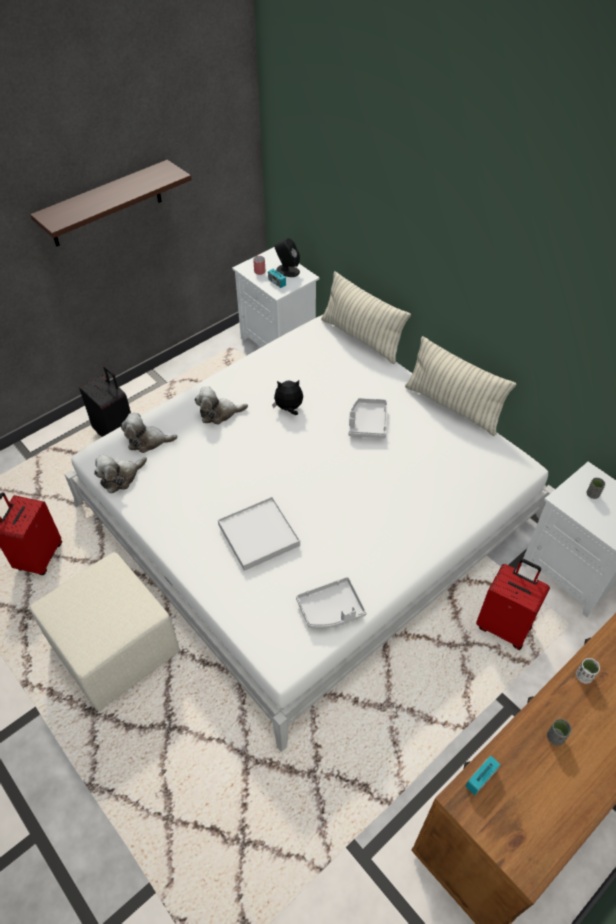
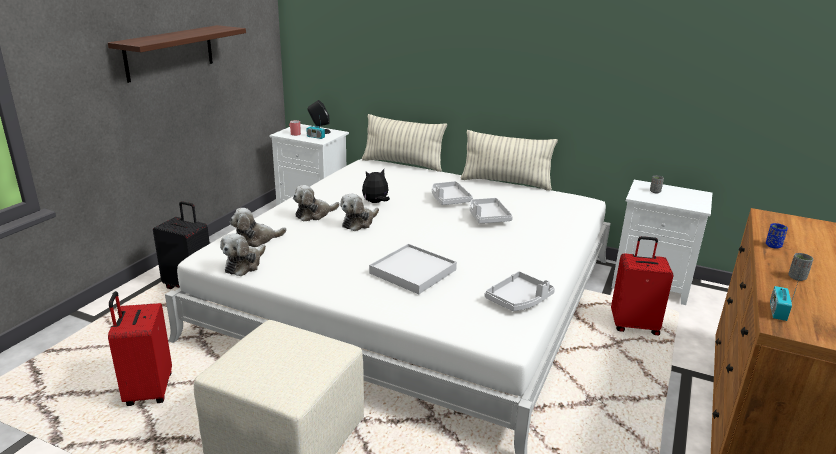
camera: 25 degrees left, 25 degrees down
white cup [576,658,600,684] -> blue cup [766,223,788,249]
none -> plush toy [340,194,379,231]
none -> grey tray [470,198,513,223]

